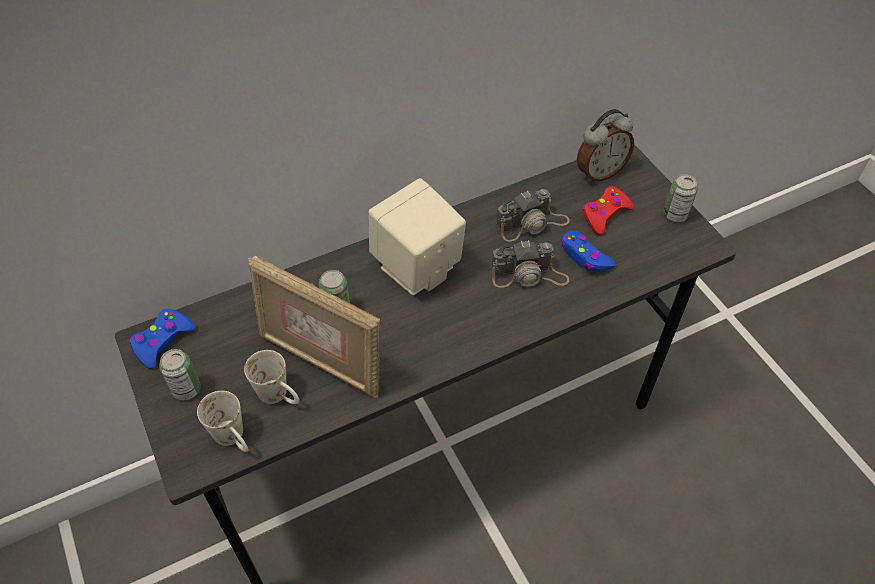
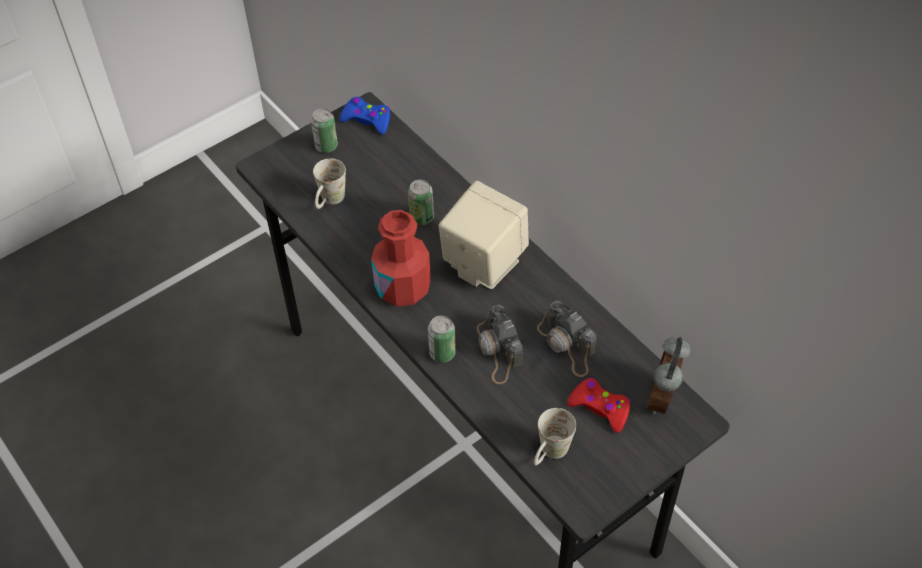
camera: 80 degrees right, 0 degrees up
white mug [197,391,248,452] -> white mug moved to [534,408,576,465]
picture frame [248,256,381,398] -> none
blue game controller [560,231,616,272] -> none
alarm clock [577,109,634,183] -> alarm clock turned 60 degrees clockwise [647,337,690,414]
can [663,174,698,222] -> can moved to [428,316,456,363]
none -> red bottle [371,210,431,307]

